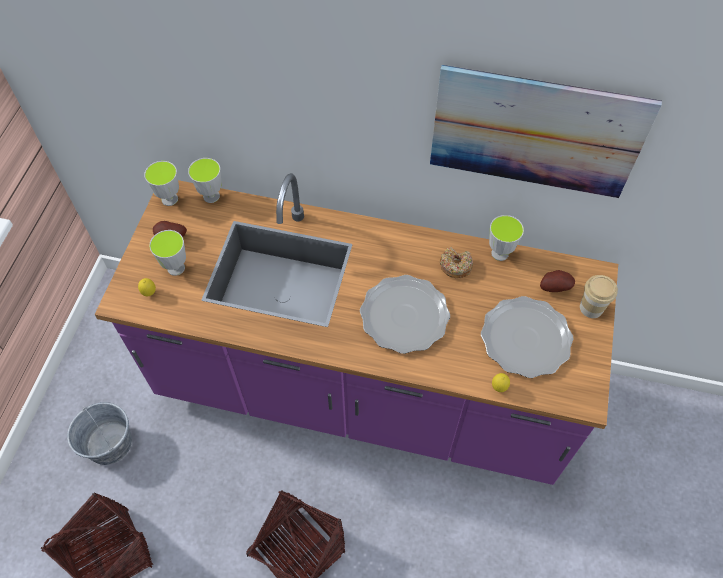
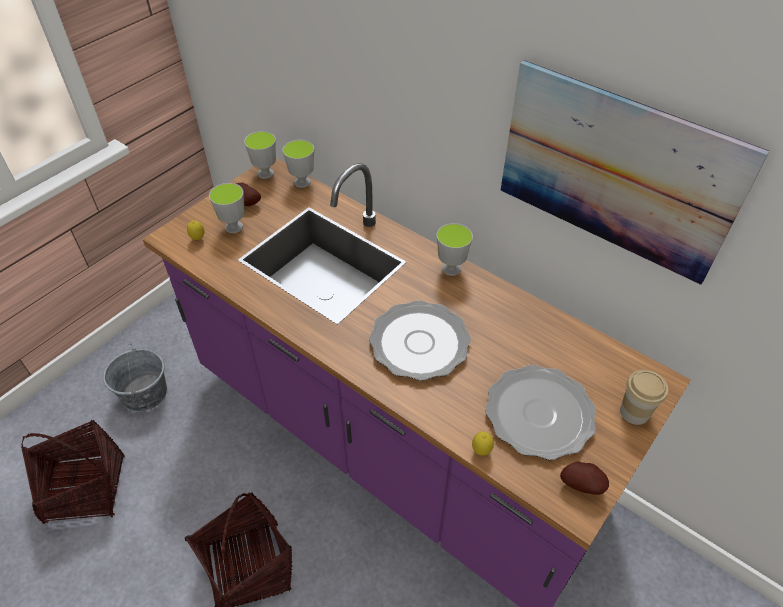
camera: 25 degrees right, 10 degrees down
donut [440,247,473,279] -> none
cup [489,215,524,261] -> cup moved to [437,223,473,276]
potato [540,270,575,292] -> potato moved to [560,461,609,495]

